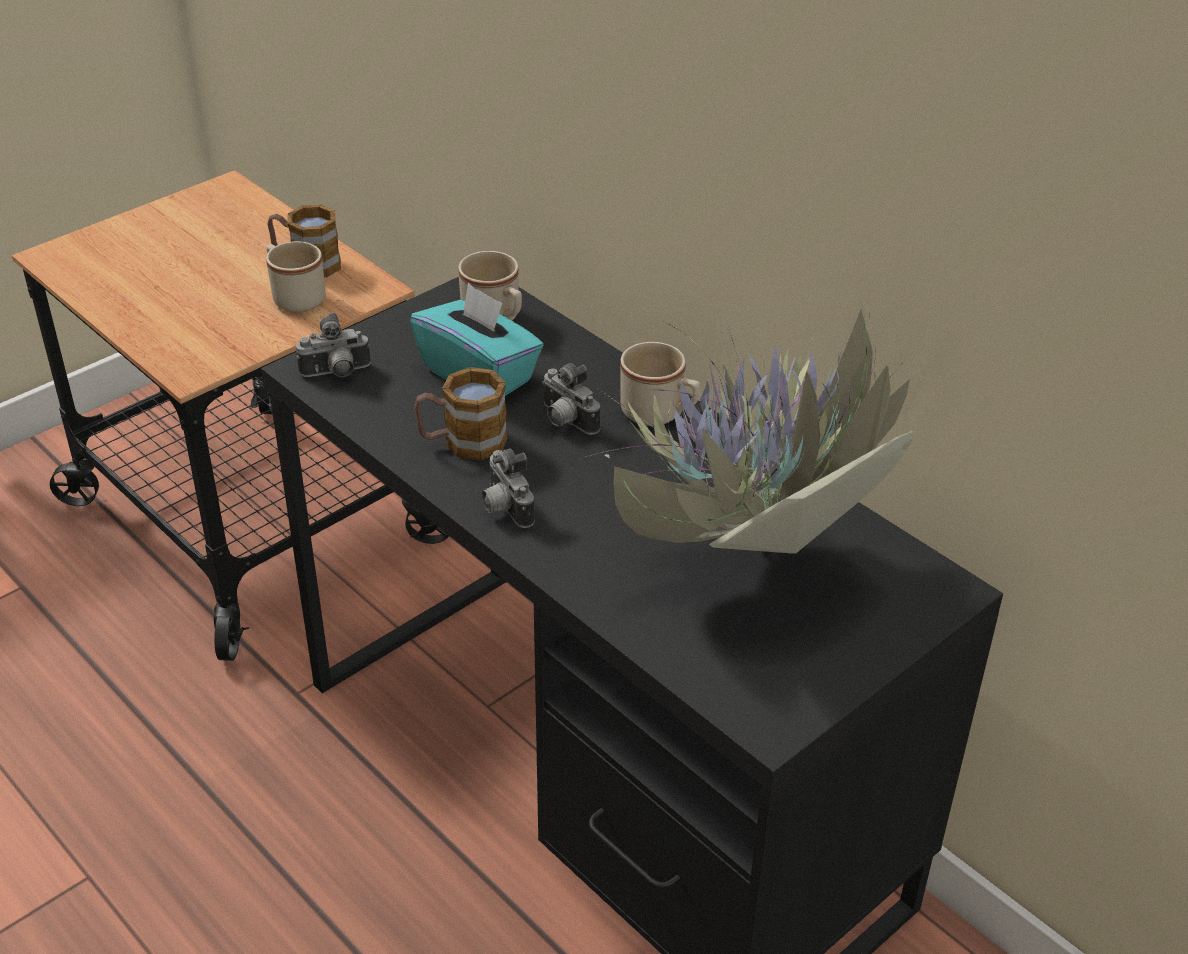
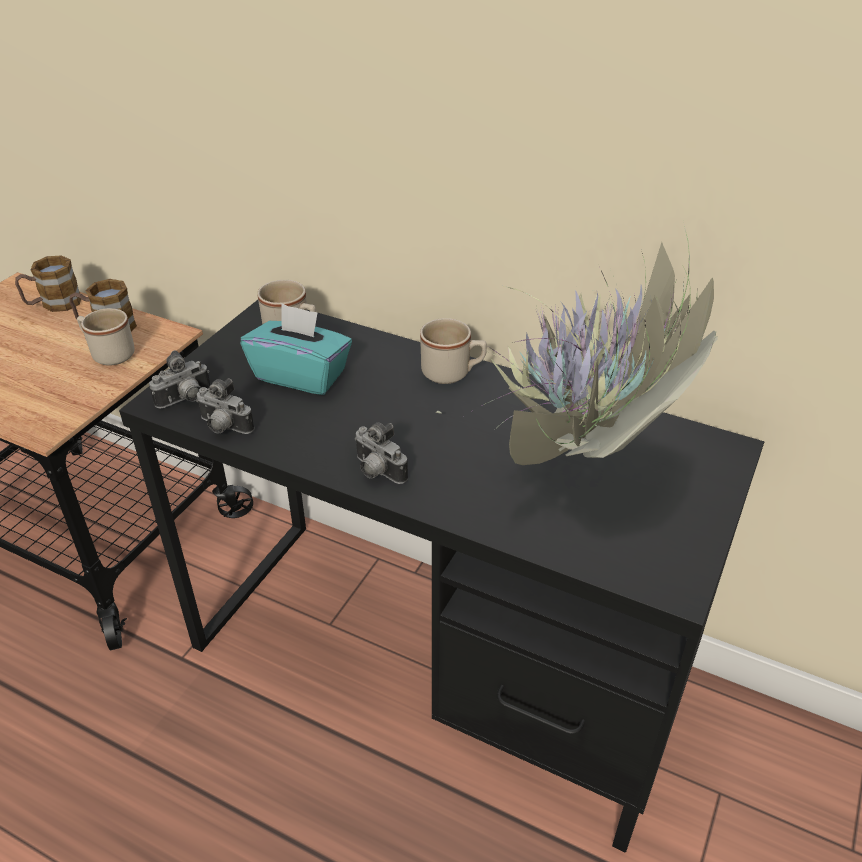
camera: 20 degrees left, 0 degrees up
mug [414,367,508,461] -> mug moved to [15,255,81,312]
camera [542,363,600,435] -> camera moved to [196,378,254,434]

